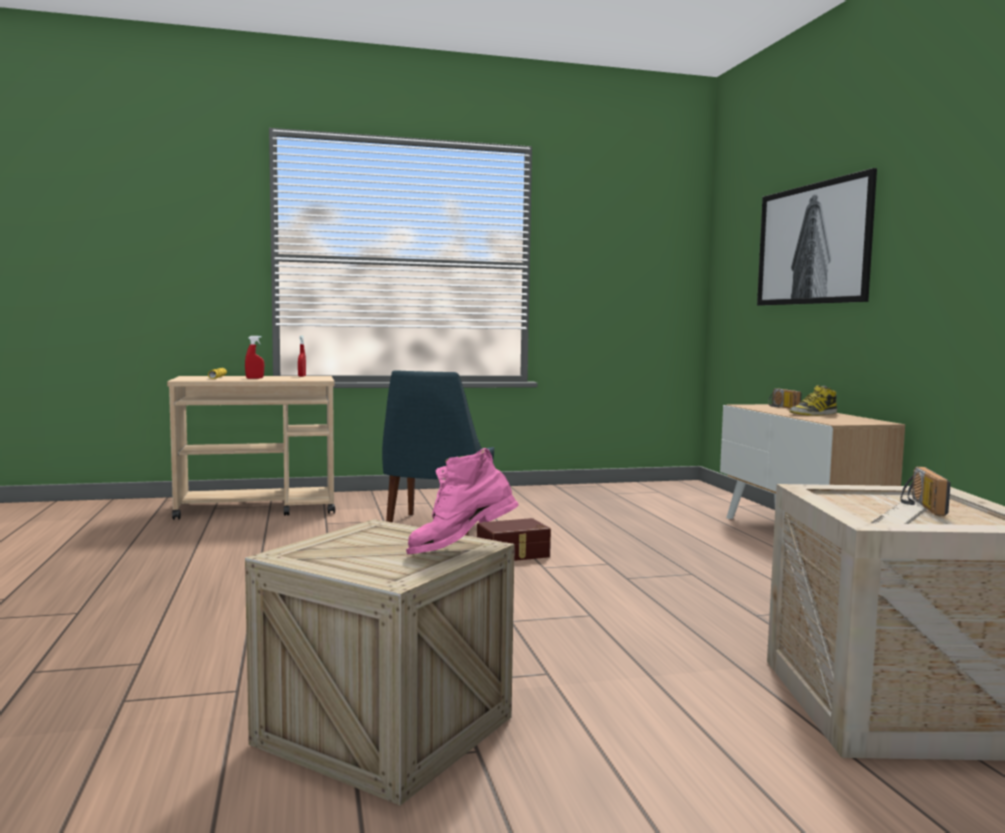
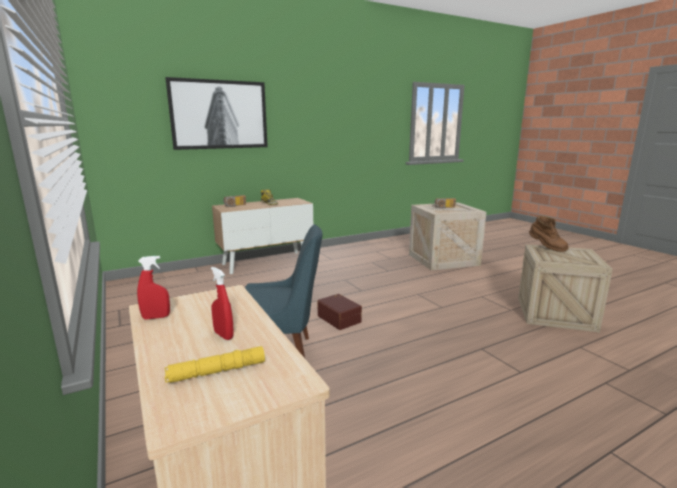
camera: 105 degrees left, 10 degrees up
pink boot [406,448,519,554] -> brown boot [529,216,569,252]

